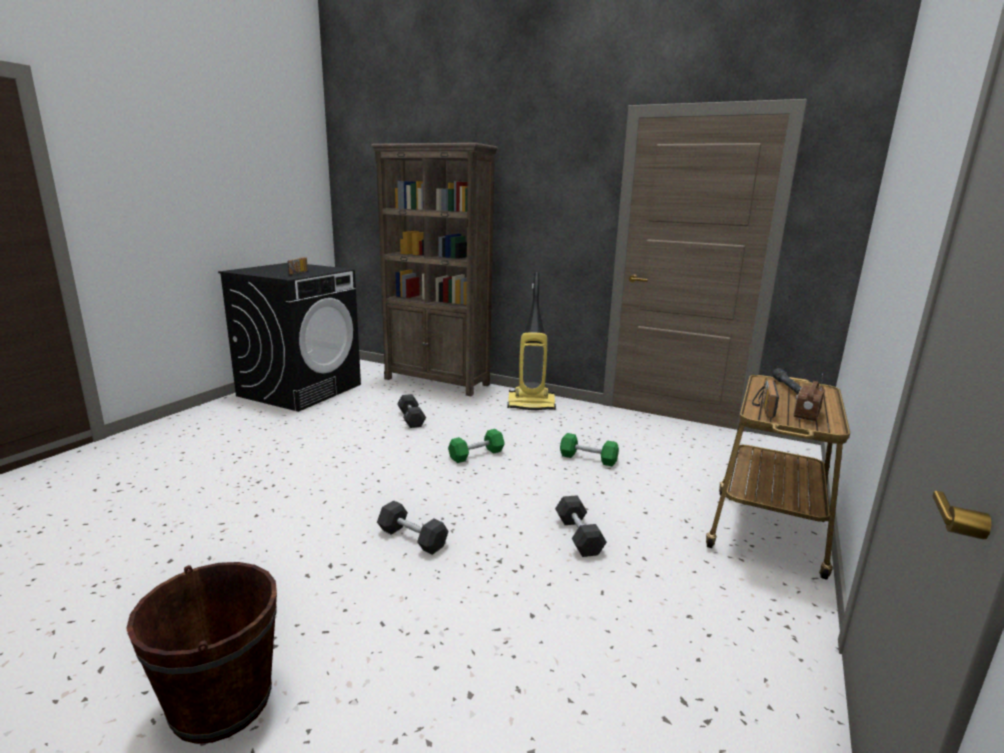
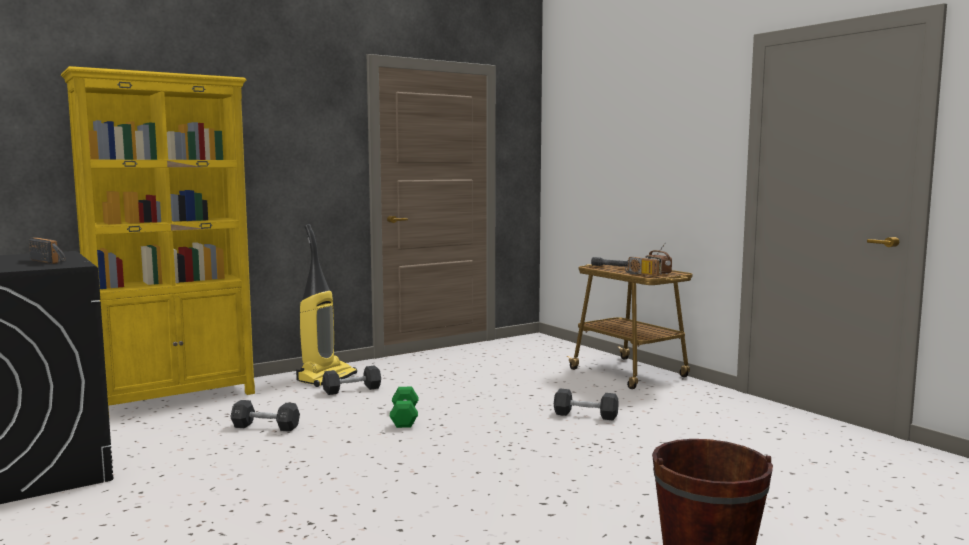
camera: 60 degrees left, 10 degrees down
brown bookcase [371,143,498,396] -> yellow bookcase [61,66,255,410]
black dumbbell [377,500,448,555] -> black dumbbell moved to [322,365,381,395]
green dumbbell [560,433,619,466] -> none

